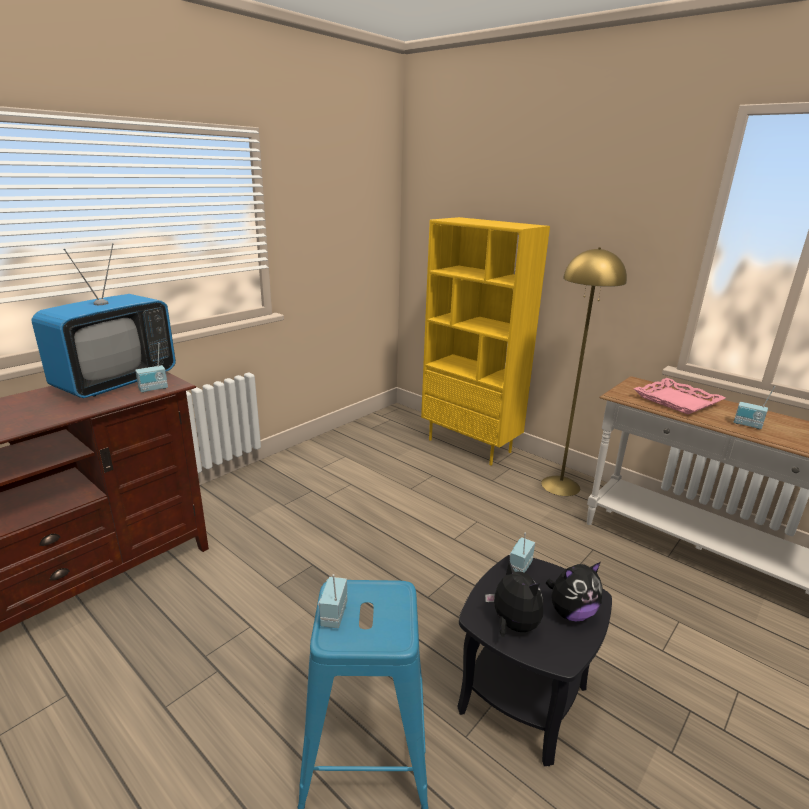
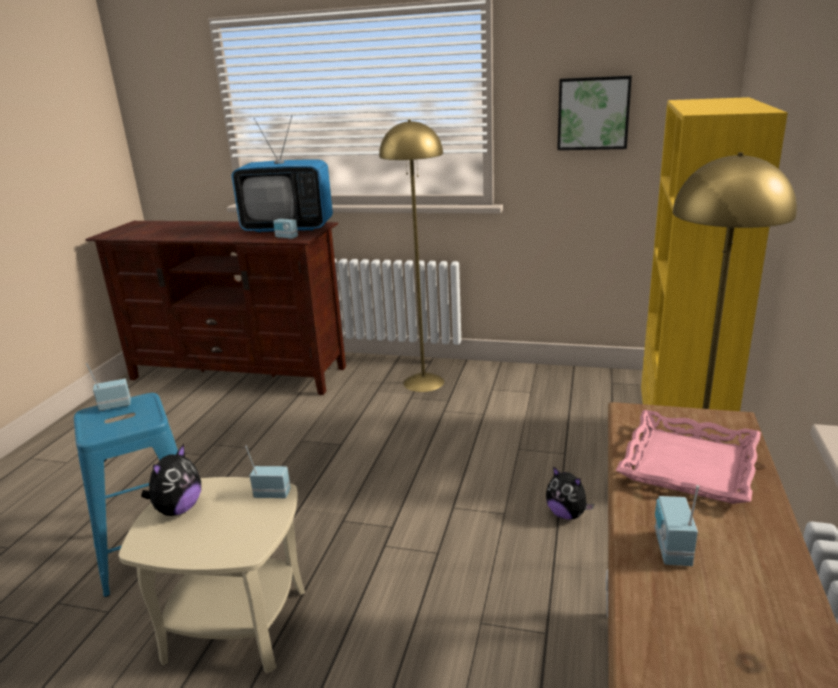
camera: 65 degrees right, 0 degrees up
black side table [457,555,612,766] -> beige side table [119,477,305,674]
plush toy [546,562,602,621] -> plush toy moved to [546,466,594,520]
none -> yellow floor lamp [379,119,444,392]
none -> picture [557,76,632,150]

